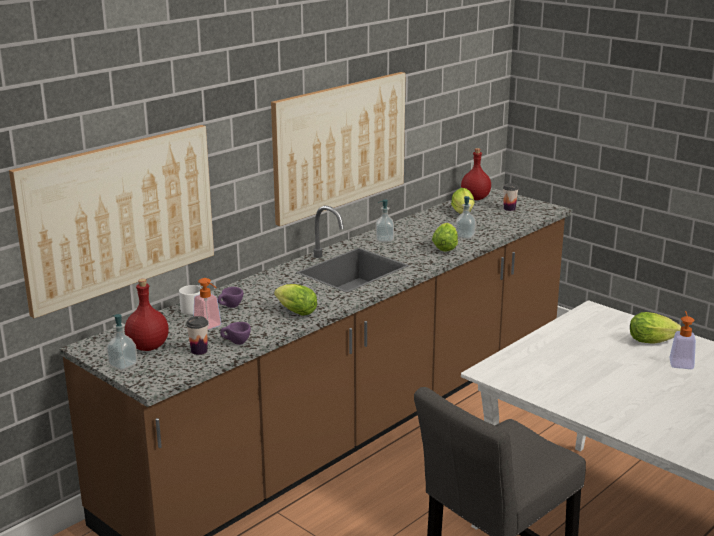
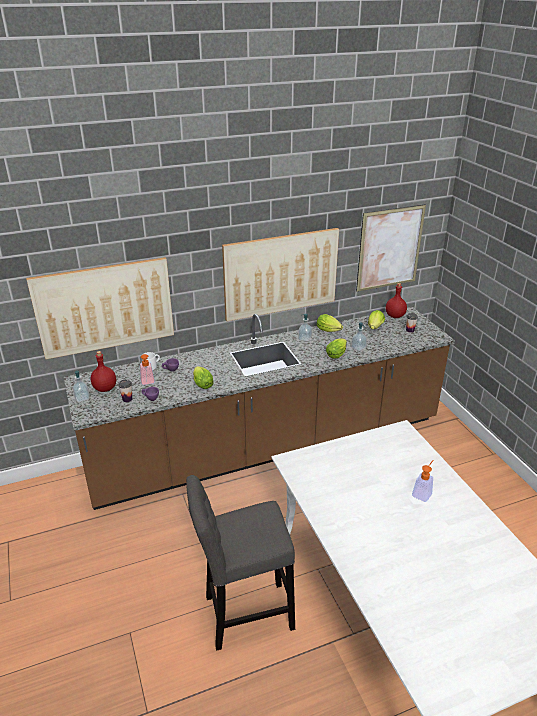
camera: 25 degrees right, 10 degrees up
lettuce [630,312,682,344] -> lettuce moved to [317,314,343,332]
none -> picture [356,204,426,292]

